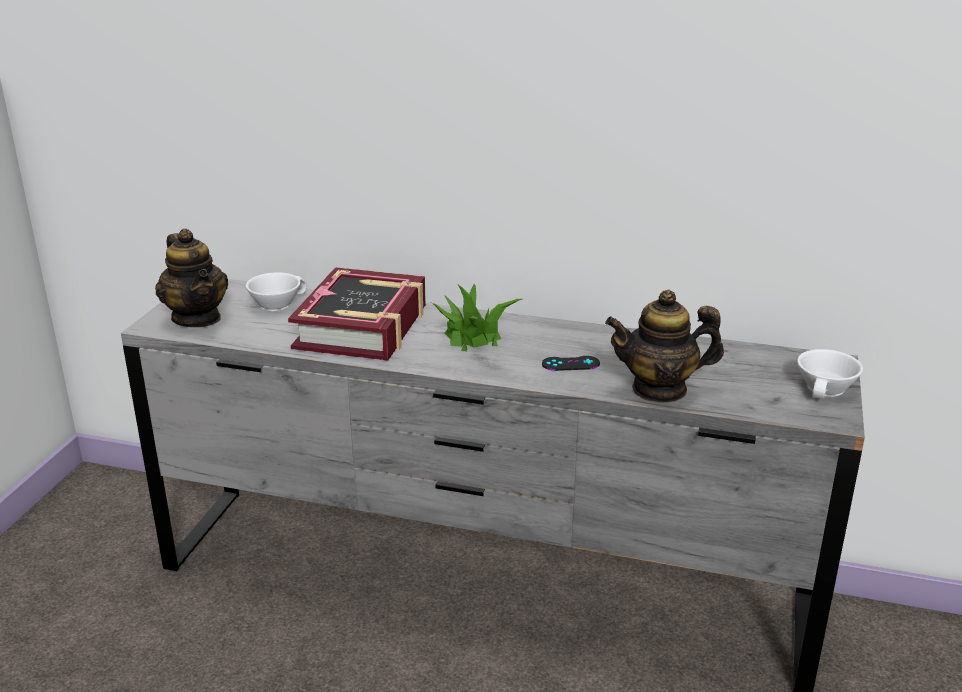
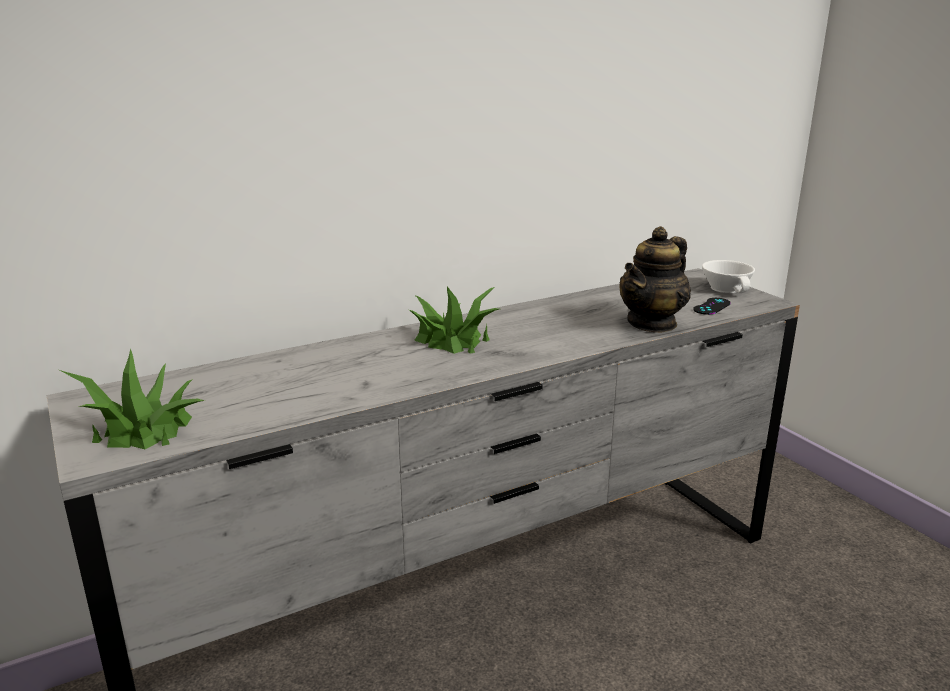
camera: 45 degrees left, 5 degrees down
teapot [155,229,228,327] -> potted plant [59,348,205,449]
white cup [246,272,307,311] -> none
book [288,267,426,361] -> none
black game controller [542,356,600,371] -> black game controller moved to [693,298,731,315]

